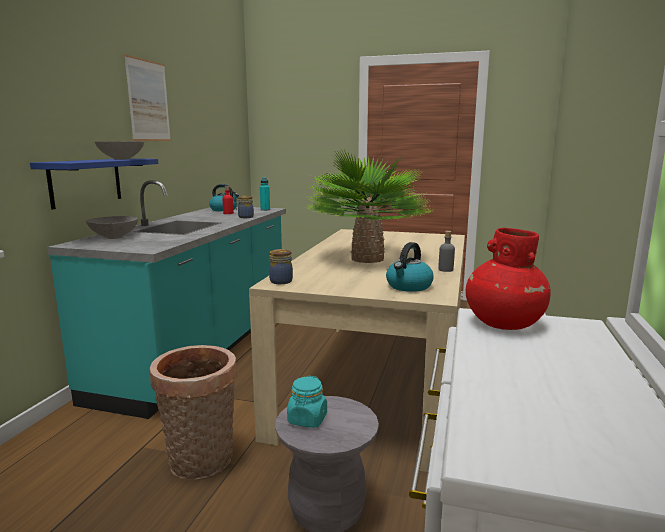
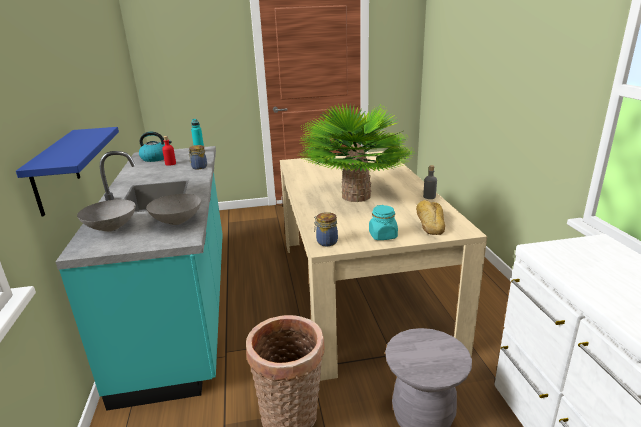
camera: 25 degrees left, 10 degrees up
grey bowl [94,141,144,160] -> grey bowl moved to [146,194,201,225]
picture [124,54,171,141] -> none
turquoise jar [287,376,327,428] -> turquoise jar moved to [369,205,398,240]
kettle [386,242,433,292] -> bread [416,200,445,235]
red vase [466,228,551,330] -> none

